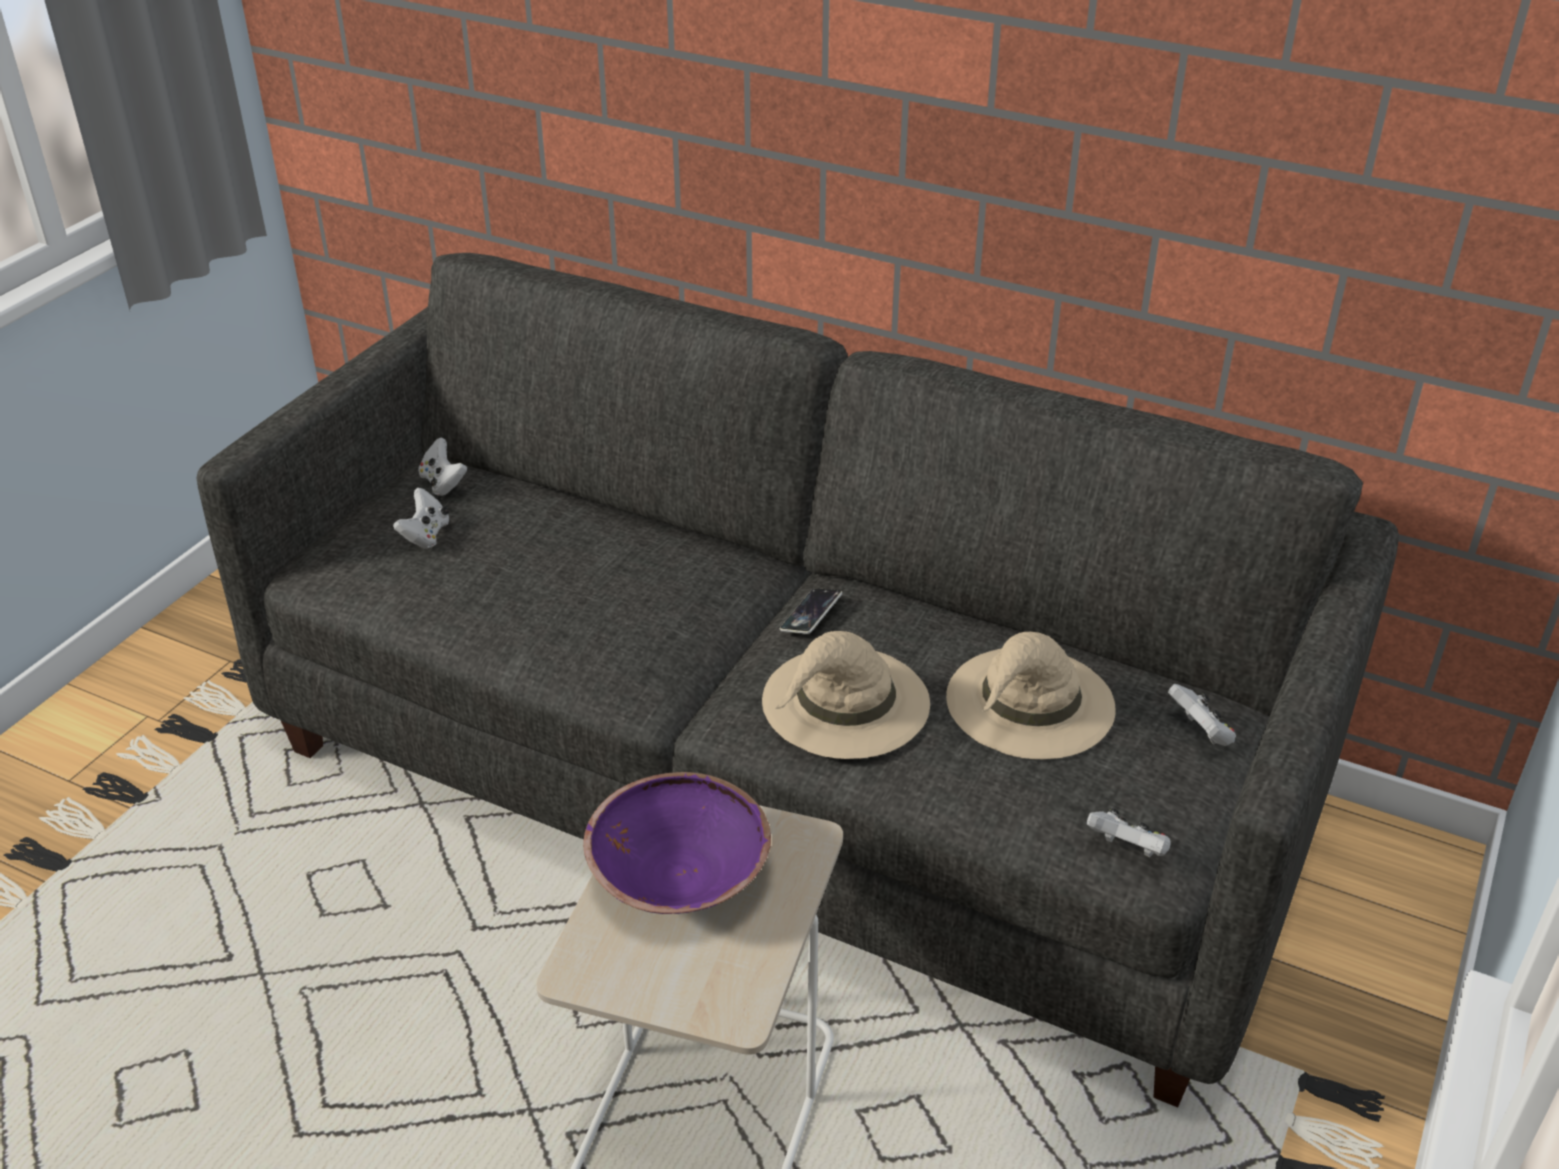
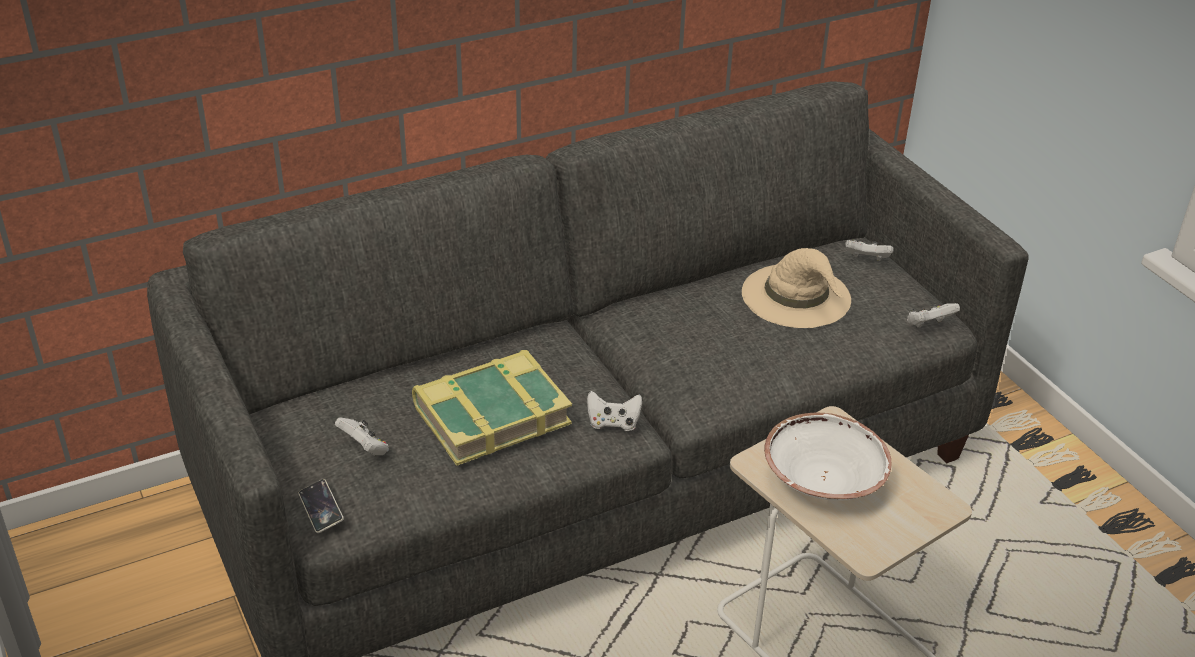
camera: 55 degrees left, 0 degrees up
white game controller [418,438,467,496] -> white game controller moved to [587,391,642,431]
purple bowl [583,772,771,914] -> white bowl [764,413,891,501]
beige hat [762,631,930,759] -> none
phone [779,588,842,634] -> phone moved to [298,479,344,533]
none -> book [412,350,572,466]

